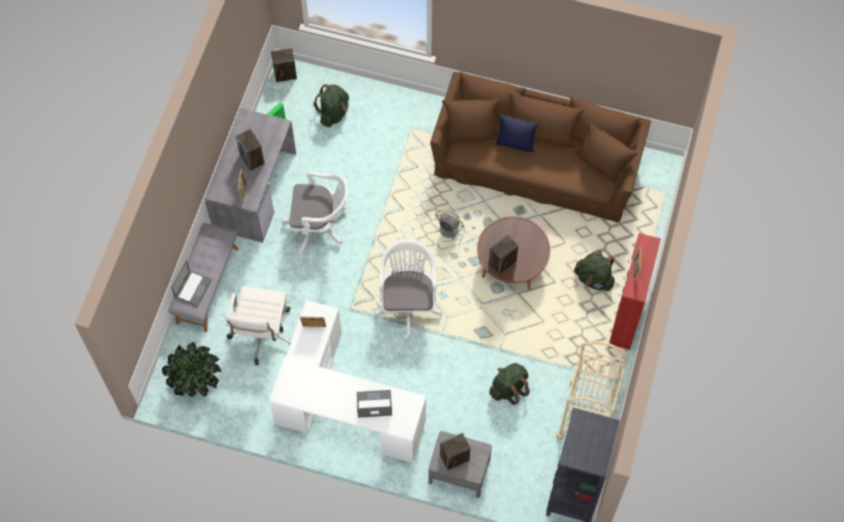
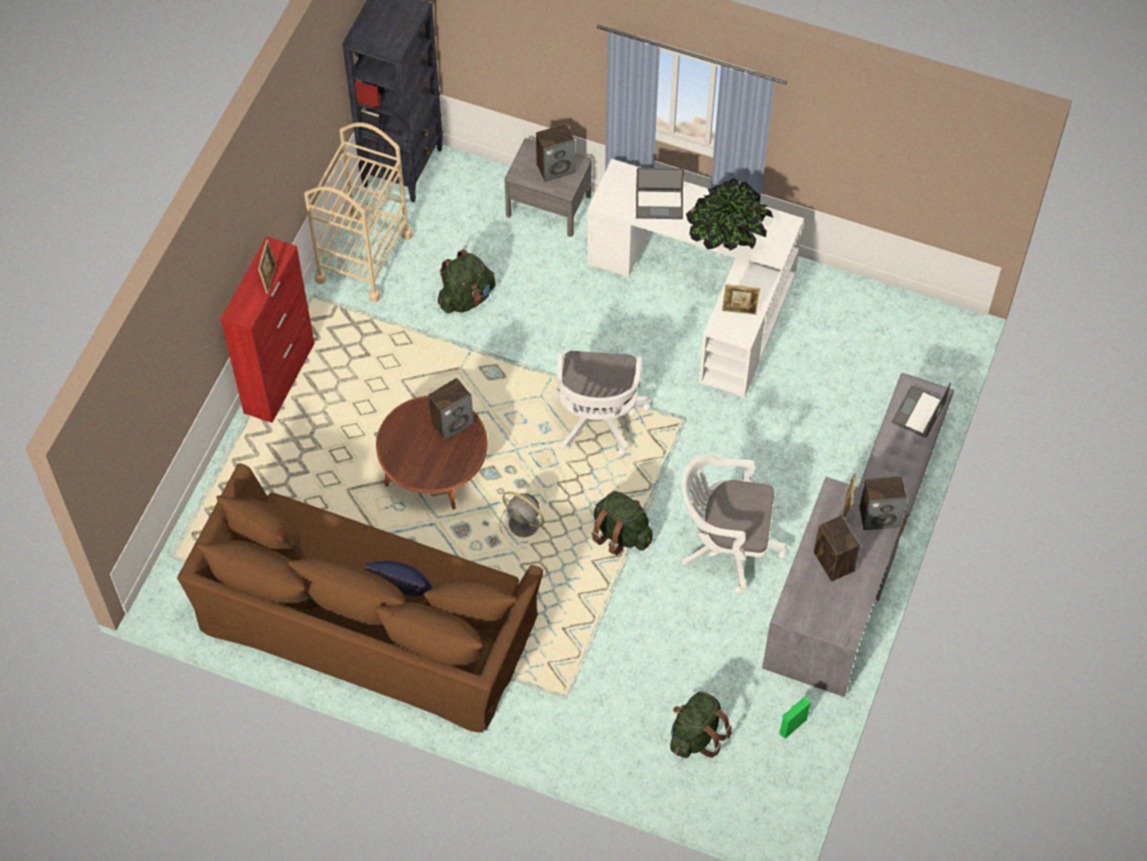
camera: 175 degrees left, 5 degrees down
potted plant [162,342,221,397] -> potted plant moved to [686,178,774,251]
white office chair [225,286,291,365] -> none
speaker [271,48,297,82] -> speaker moved to [859,476,907,530]
green backpack [574,250,615,291] -> green backpack moved to [591,491,653,556]

